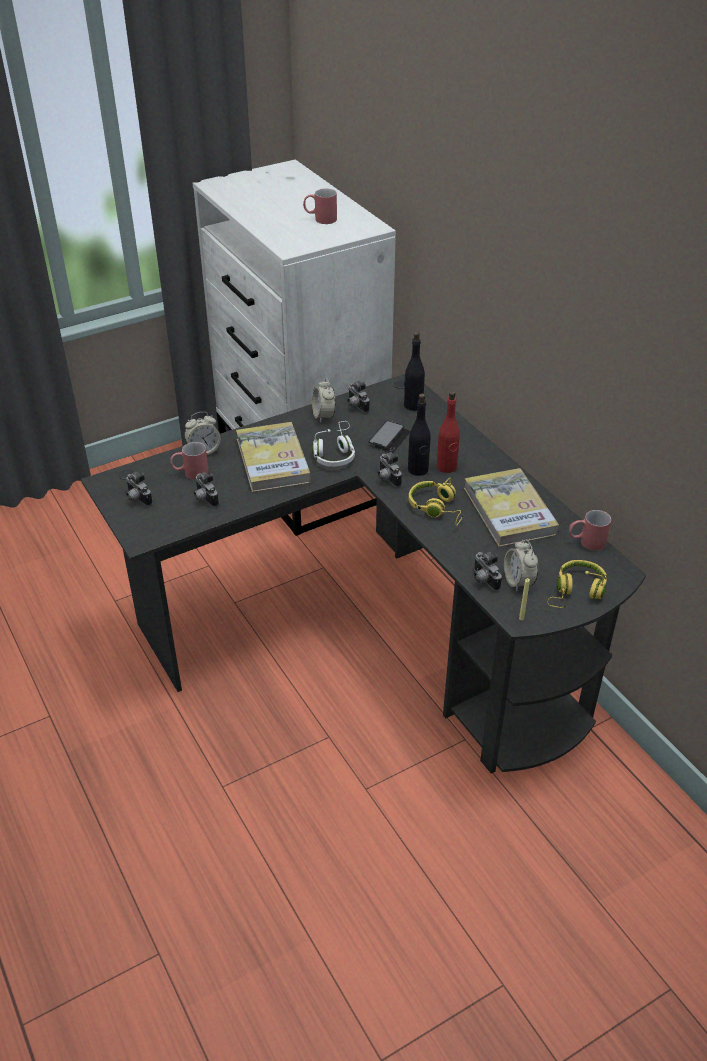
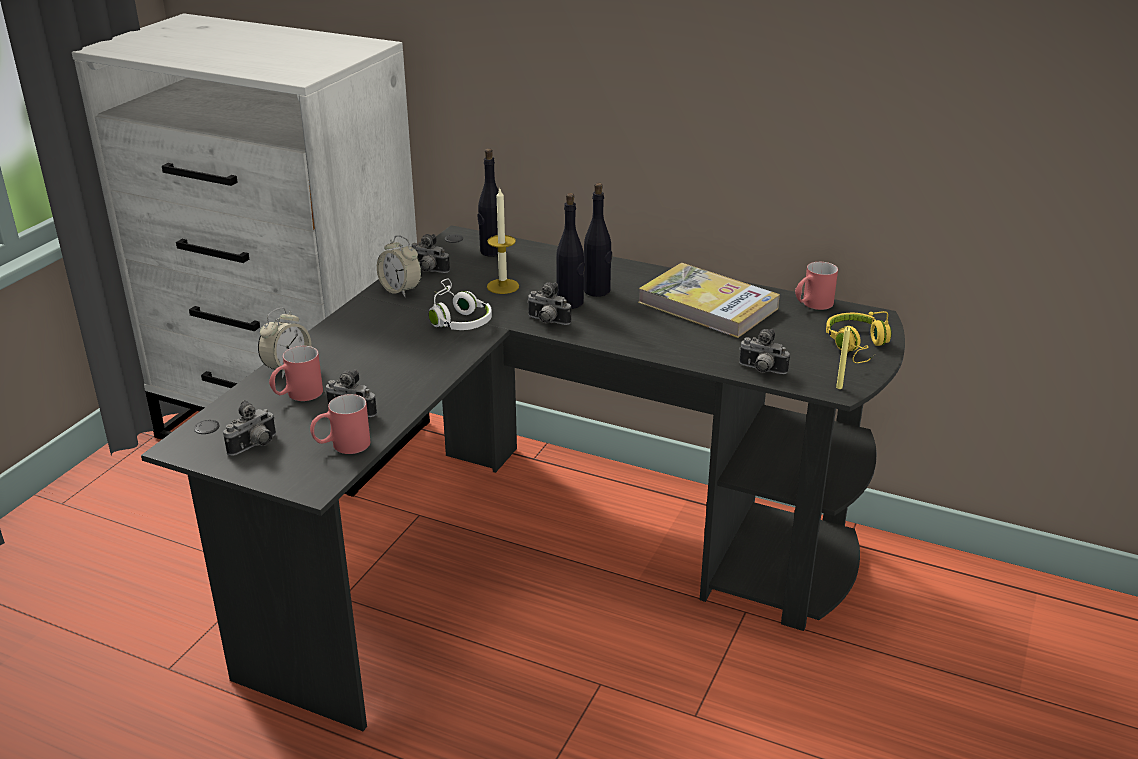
camera: 35 degrees left, 10 degrees down
camera [126,472,153,506] -> camera turned 60 degrees counterclockwise [223,400,276,456]
book [236,422,311,492] -> none
red mug [303,188,337,224] -> red mug moved to [310,394,370,454]
phone [368,421,411,453] -> candle [487,189,519,294]
yellow headphones [409,478,464,526] -> none
red bottle [437,391,460,473] -> black bottle [584,183,612,297]
alarm clock [504,539,538,591] -> none

